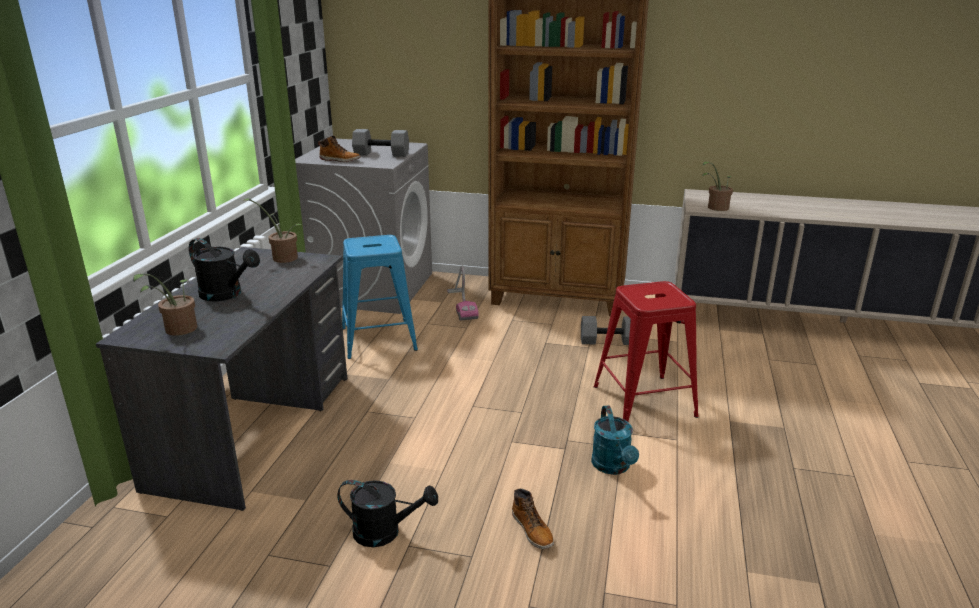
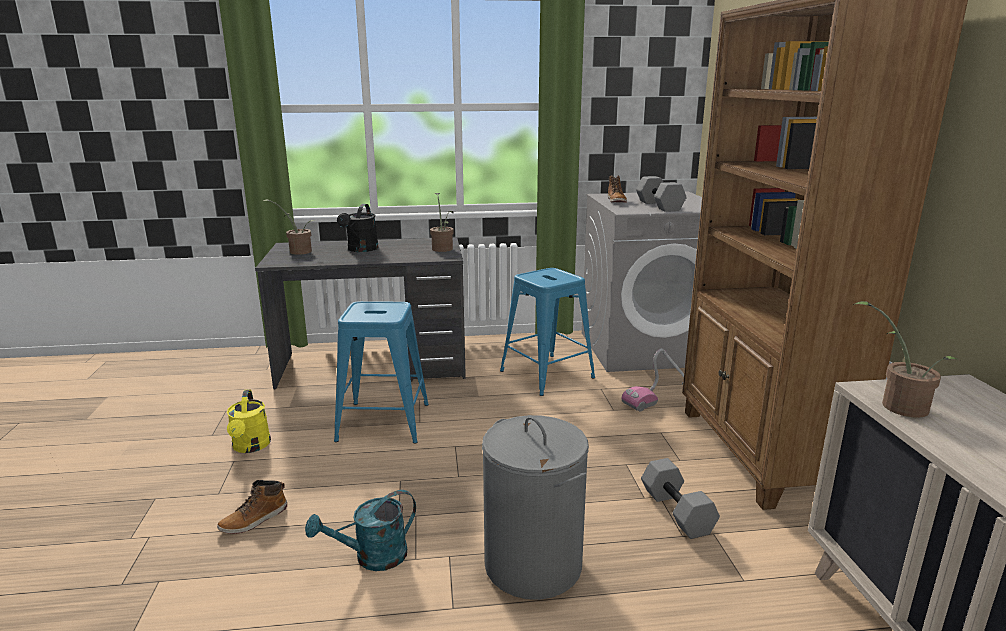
camera: 70 degrees right, 5 degrees down
black watering can [337,480,438,547] -> yellow watering can [227,389,271,453]
red stool [594,281,699,422] -> grey laundry basket [482,415,589,600]
none -> blue stool [334,301,429,444]

